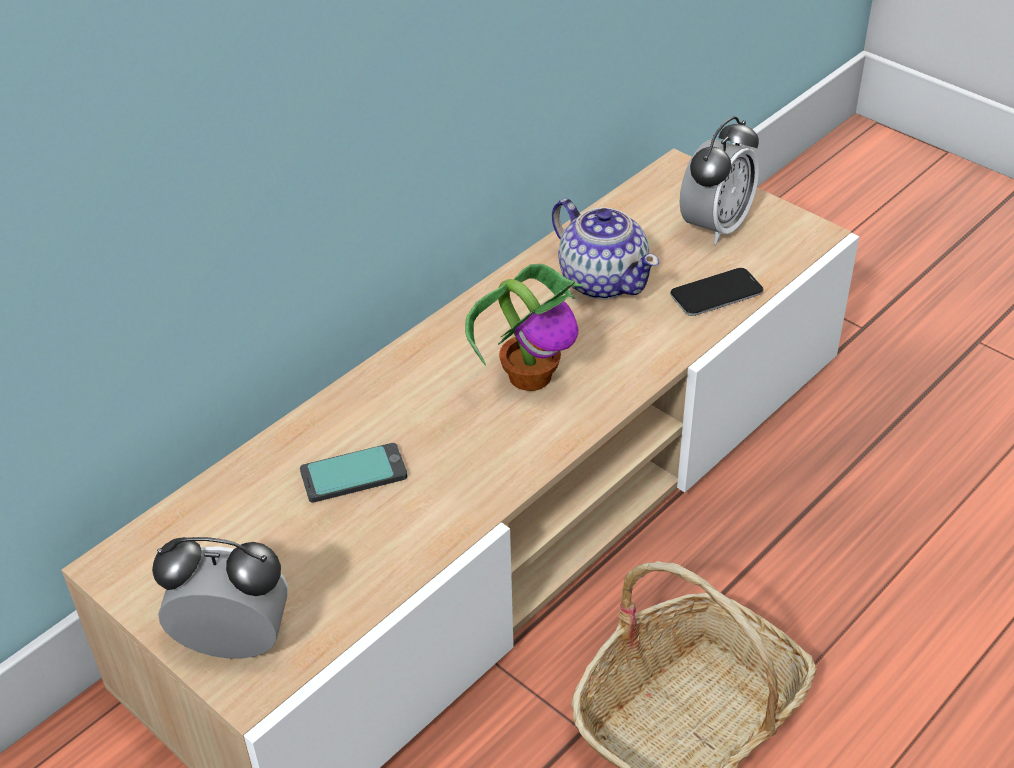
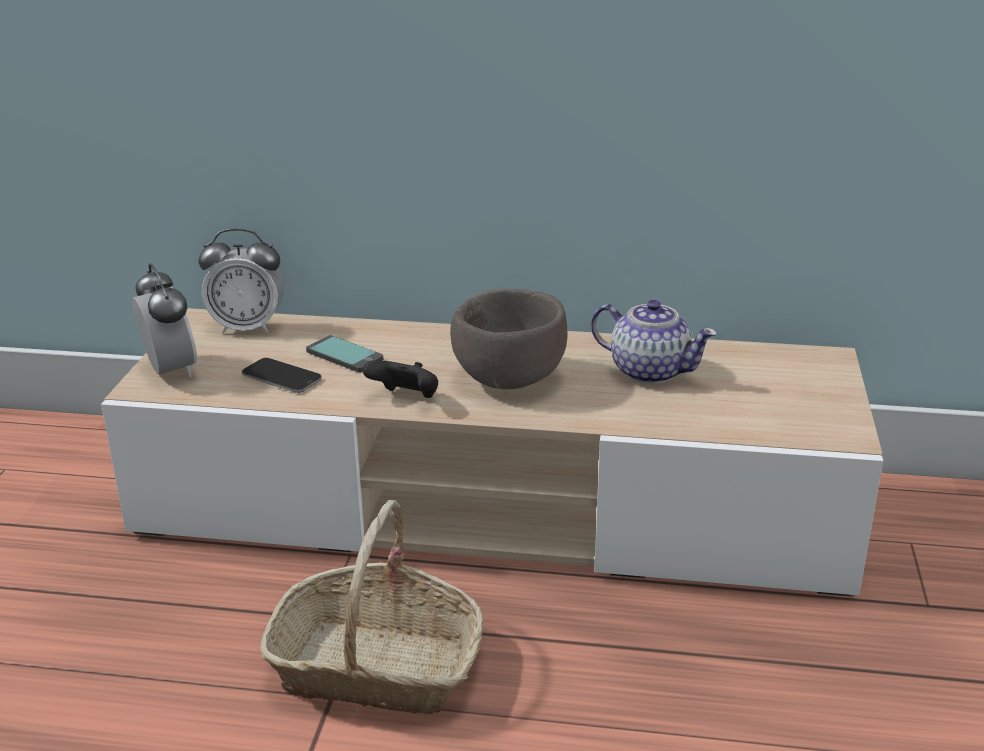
camera: 55 degrees right, 15 degrees down
potted plant [465,264,583,391] -> brown bowl [450,289,568,389]
teapot [552,199,659,299] -> teapot turned 75 degrees counterclockwise [591,300,718,384]
phone [670,268,763,316] -> phone moved to [242,358,322,393]
alarm clock [680,116,759,245] -> alarm clock moved to [199,228,284,334]
none -> black game controller [363,361,438,398]

